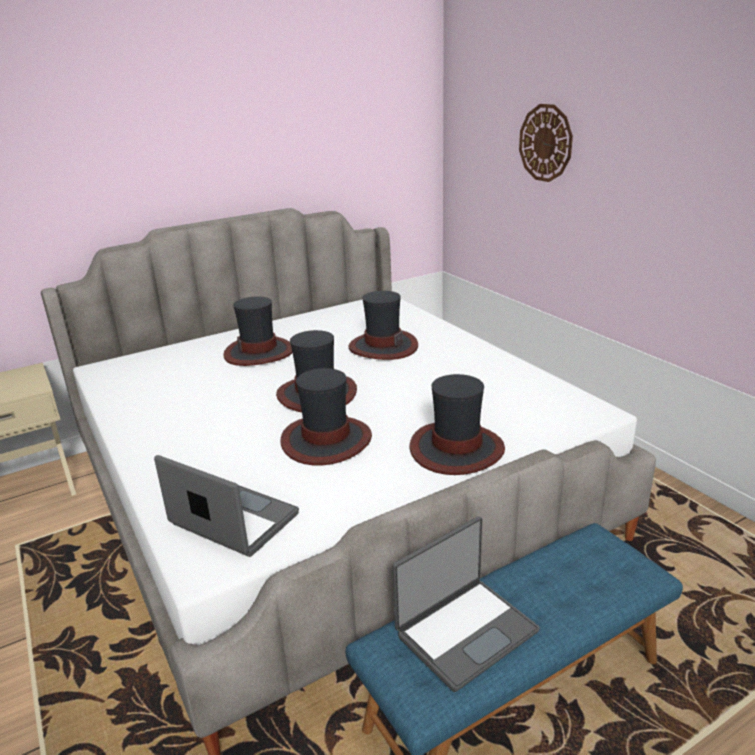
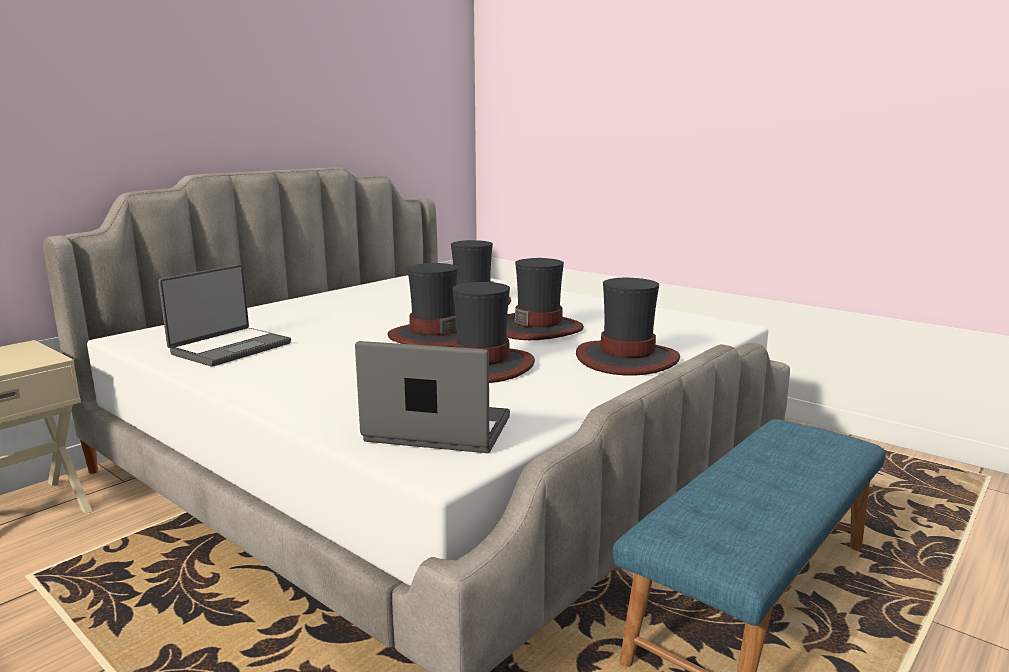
camera: 20 degrees left, 10 degrees down
hat [223,296,292,366] -> hat moved to [506,258,584,340]
laptop [393,516,540,692] -> laptop moved to [158,265,291,367]
wall clock [519,104,573,182] -> none

